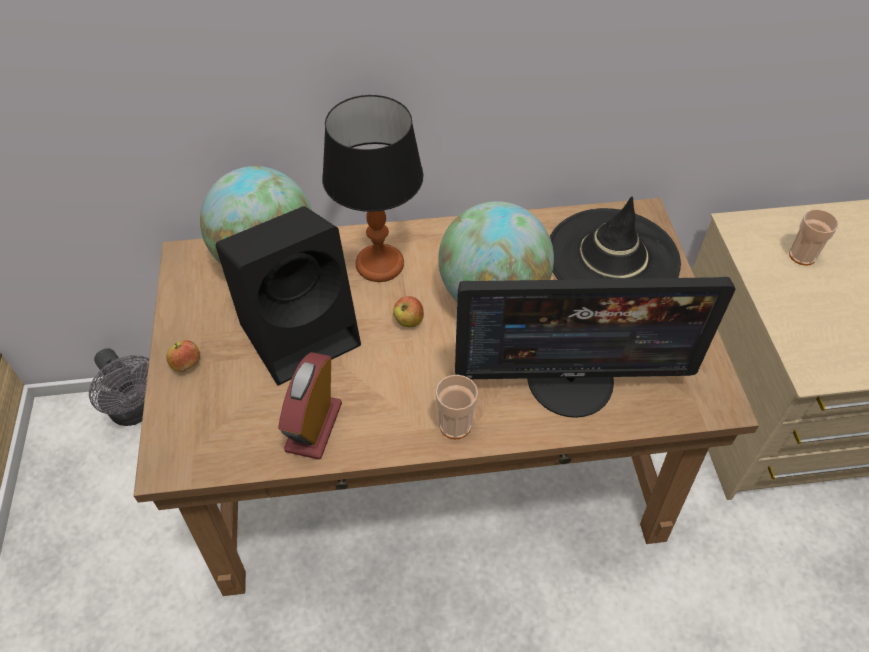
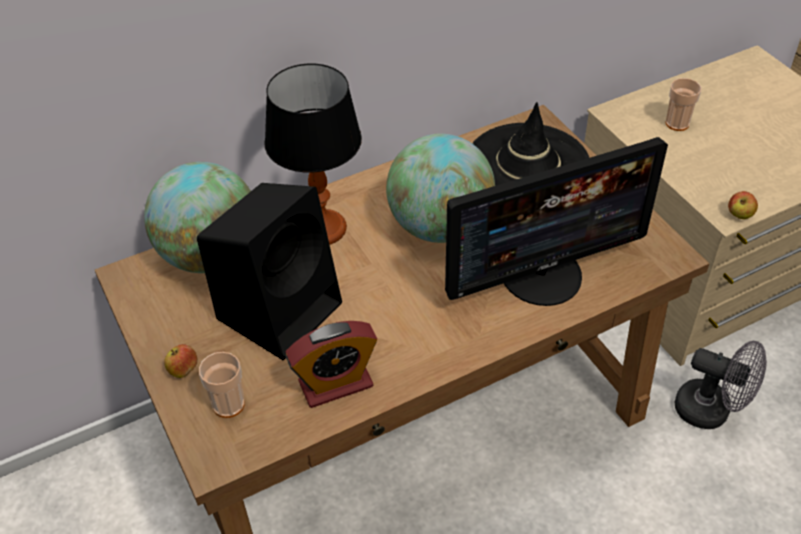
camera: 20 degrees left, 5 degrees down
grey fan [89,348,149,426] -> grey fan moved to [674,341,767,429]
alarm clock [278,352,342,460] -> alarm clock turned 105 degrees counterclockwise [286,321,378,408]
apple [393,296,424,327] -> apple moved to [728,191,758,219]
cup [436,375,478,440] -> cup moved to [199,352,245,418]

